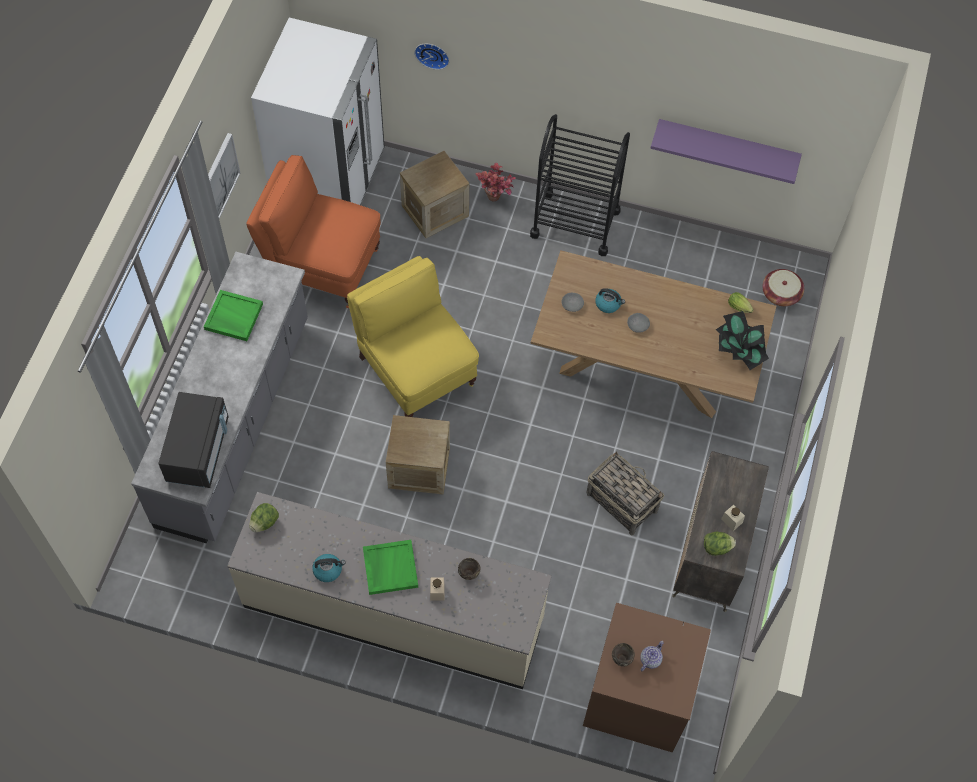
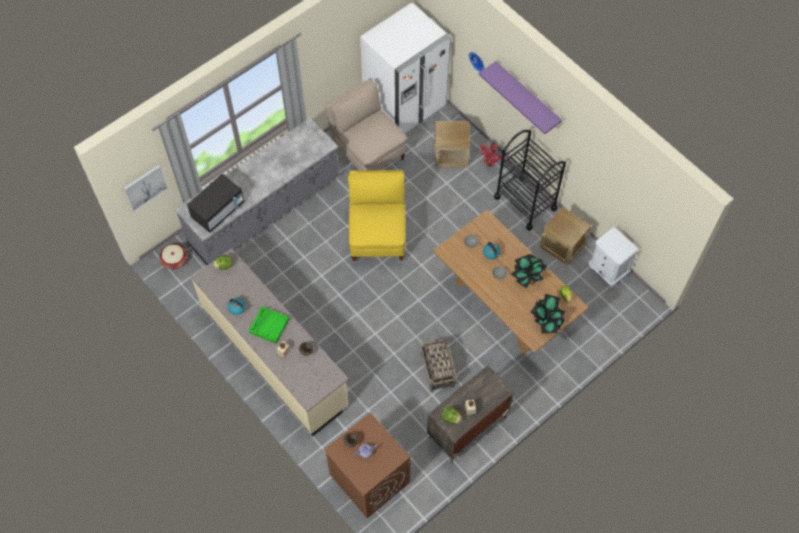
camera: 35 degrees right, 0 degrees up
green tray [204,290,263,341] -> none
picture [208,133,240,219] -> picture moved to [123,165,168,212]
orange chair [246,155,381,308] -> beige chair [325,80,407,171]
crate [386,415,450,495] -> crate moved to [539,206,591,266]
purple shelf [650,119,802,184] -> purple shelf moved to [479,61,562,134]
basket [762,269,804,306] -> basket moved to [159,244,187,269]
none -> potted plant [511,254,547,288]
none -> white nightstand [589,227,638,288]

